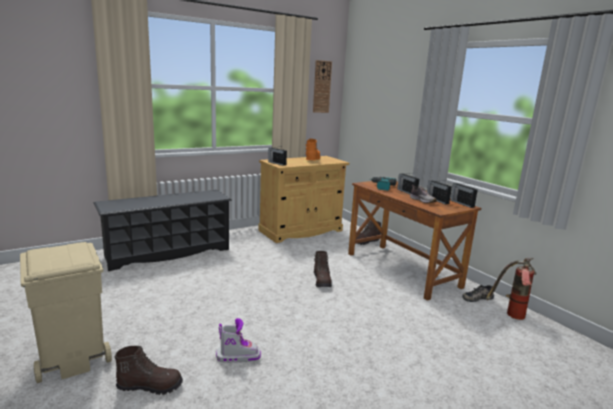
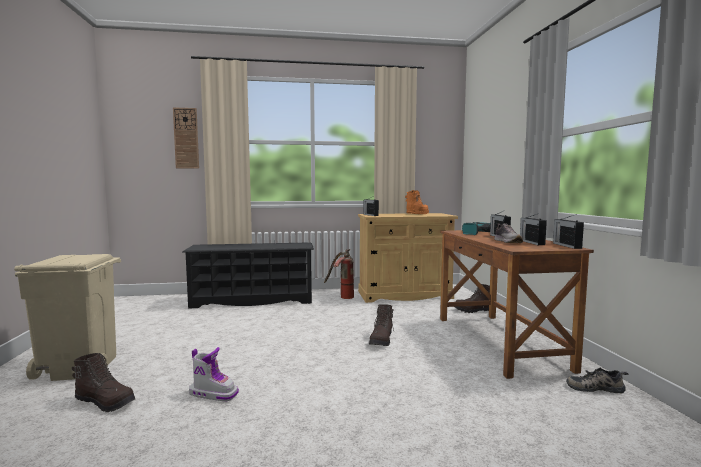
camera: 25 degrees right, 10 degrees down
wall clock [313,60,332,113] -> wall clock moved to [173,107,199,169]
fire extinguisher [486,257,537,320] -> fire extinguisher moved to [324,249,354,299]

